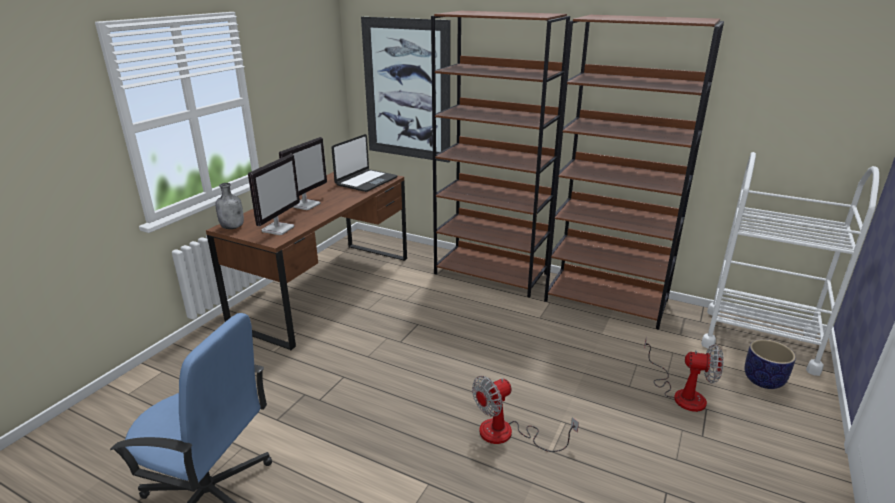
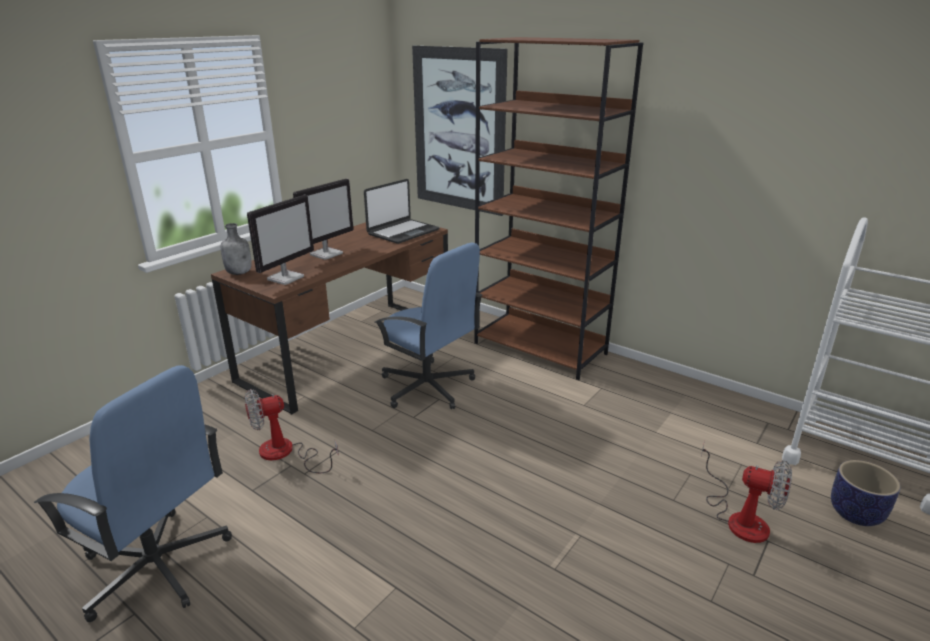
camera: 10 degrees right, 0 degrees up
fan [472,376,579,452] -> fan moved to [245,389,339,473]
brown bookcase [544,15,724,330] -> none
none -> blue office chair [374,242,483,409]

